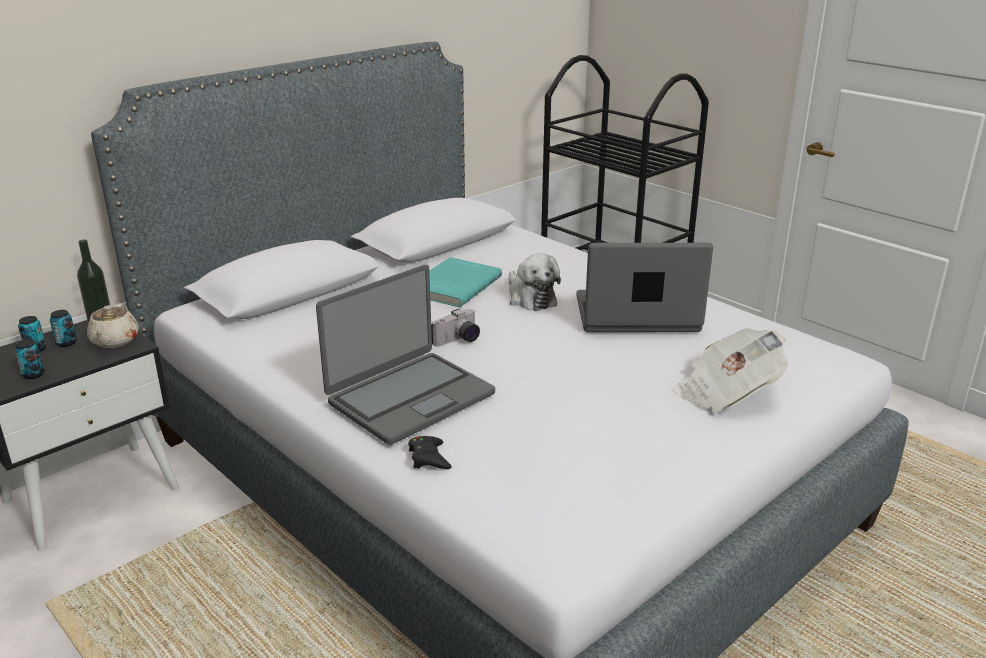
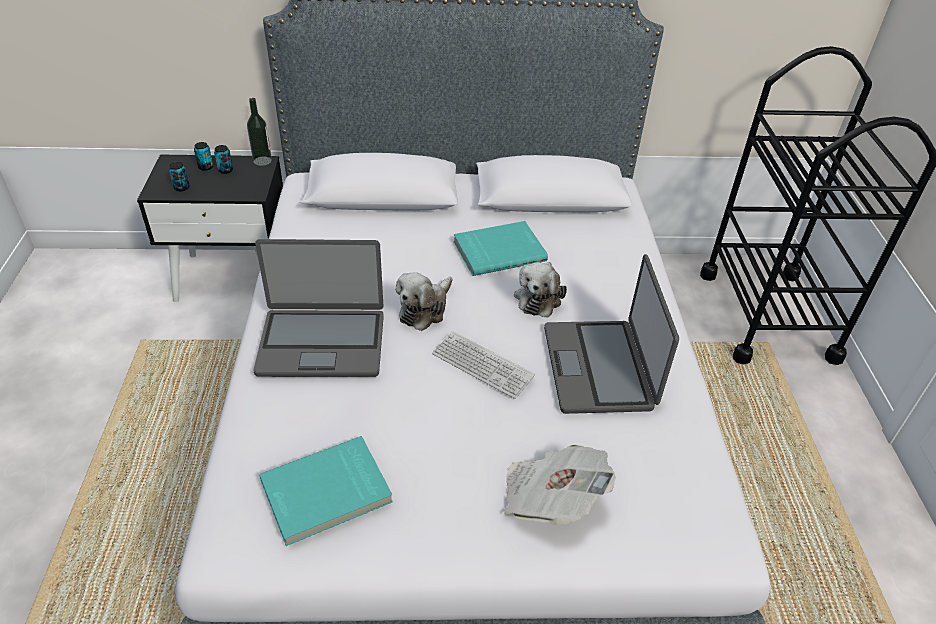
camera: 40 degrees right, 15 degrees up
beige teapot [87,303,139,348] -> none
black game controller [408,436,452,469] -> none
camera [431,309,480,347] -> plush toy [396,272,452,331]
laptop [576,243,713,332] -> laptop turned 135 degrees counterclockwise [544,254,679,414]
none -> turquoise book [259,436,393,546]
none -> keyboard [432,331,535,399]

